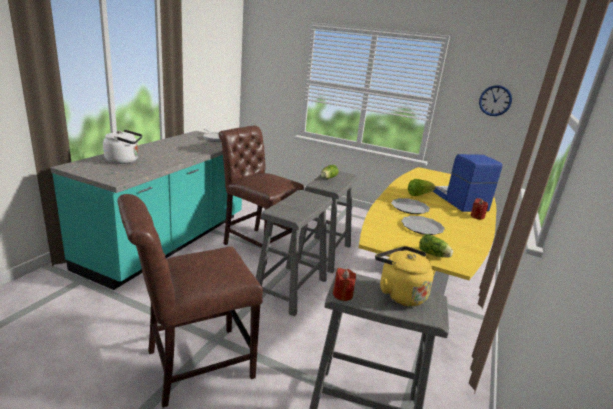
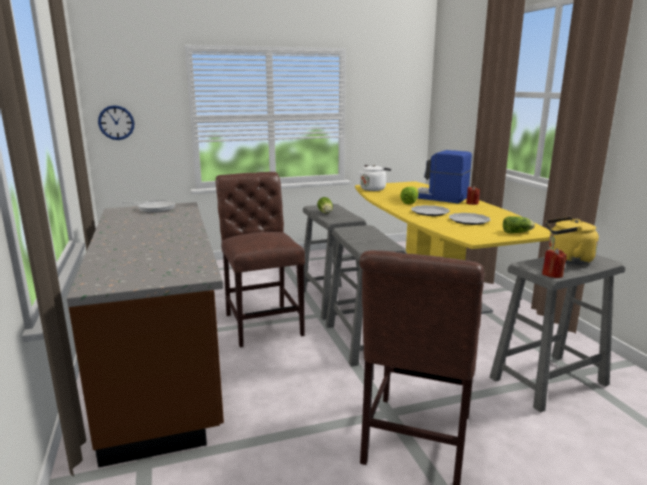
camera: 40 degrees left, 5 degrees down
turquoise counter [50,131,242,290] -> brown counter [67,202,224,468]
white kettle [103,130,142,164] -> white kettle moved to [358,164,391,191]
brown chair [219,126,304,265] -> brown chair turned 75 degrees clockwise [216,172,305,347]
wall clock [479,85,512,116] -> wall clock moved to [98,105,134,140]

